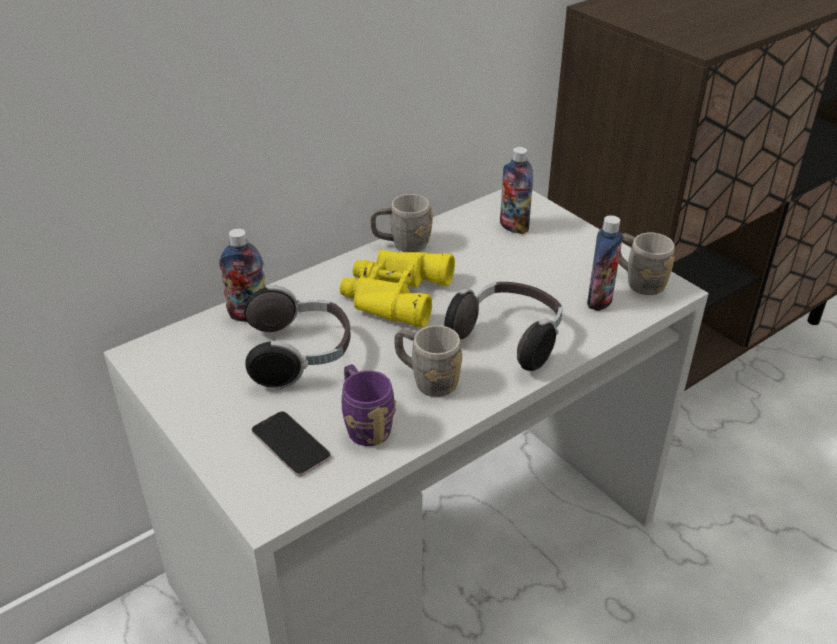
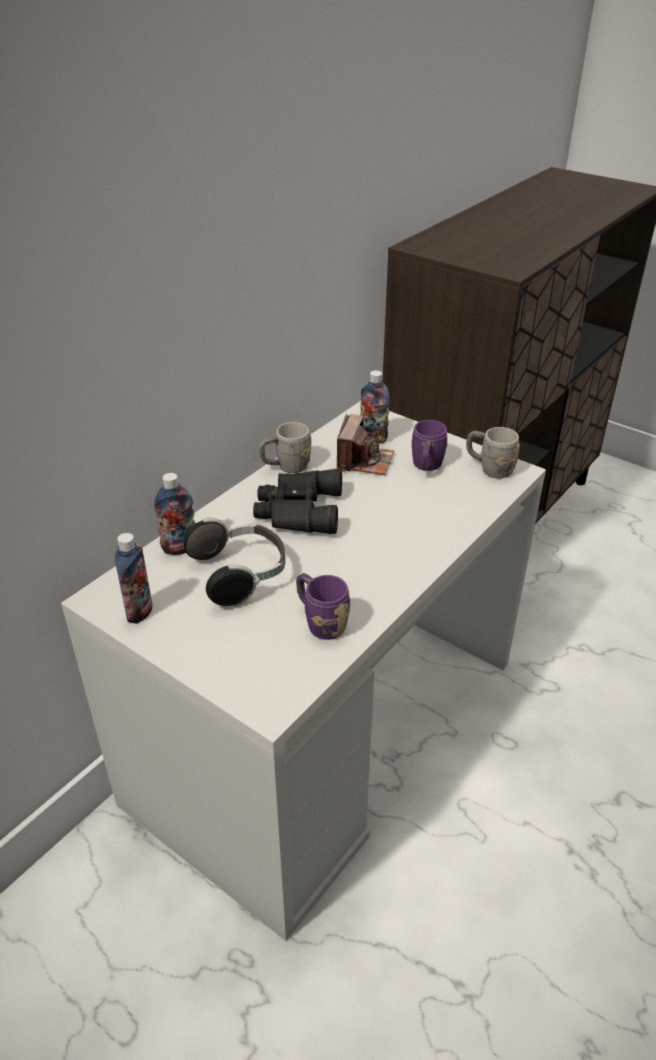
camera: 15 degrees left, 0 degrees up
phone [251,411,331,477] -> none
yellow binoculars [340,249,455,327] -> black binoculars [253,469,342,534]
grey mug [394,325,462,397] -> none
headphones [444,281,563,371] -> none
bottle [587,215,623,311] -> bottle moved to [115,533,153,624]
none -> camera [337,414,394,475]
none -> purple mug [411,420,448,471]

